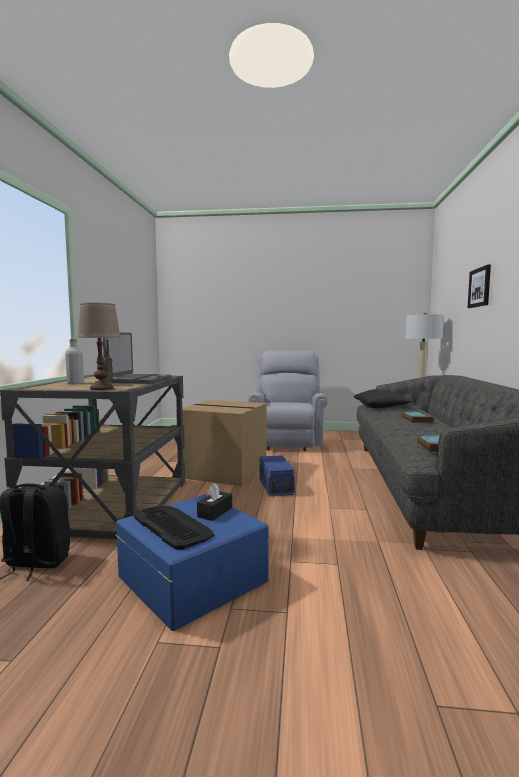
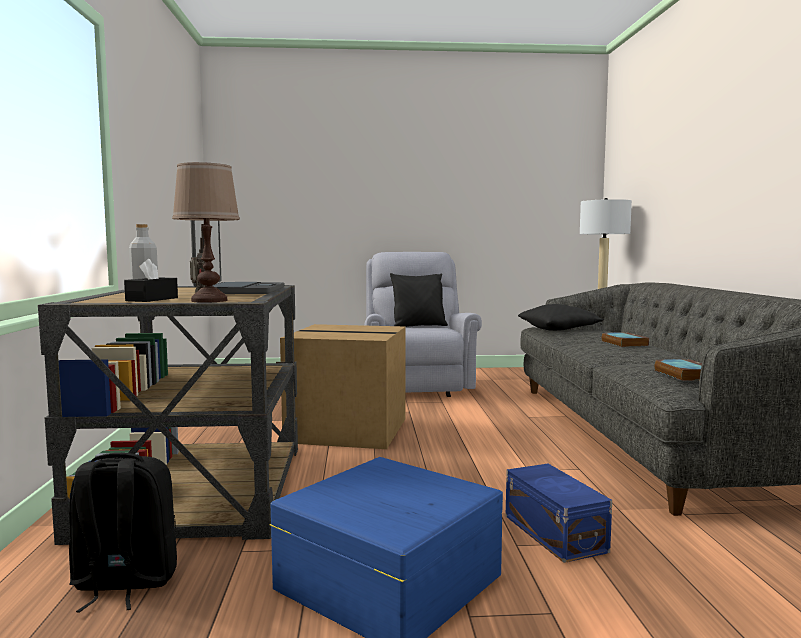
camera: 10 degrees left, 0 degrees up
keyboard [134,506,215,550] -> none
black tissue box [197,483,232,521] -> black tissue box moved to [124,259,178,302]
blue storage box [259,455,295,497] -> blue storage box moved to [506,464,612,563]
picture [468,265,491,308] -> none
none -> black pillow [390,273,448,327]

